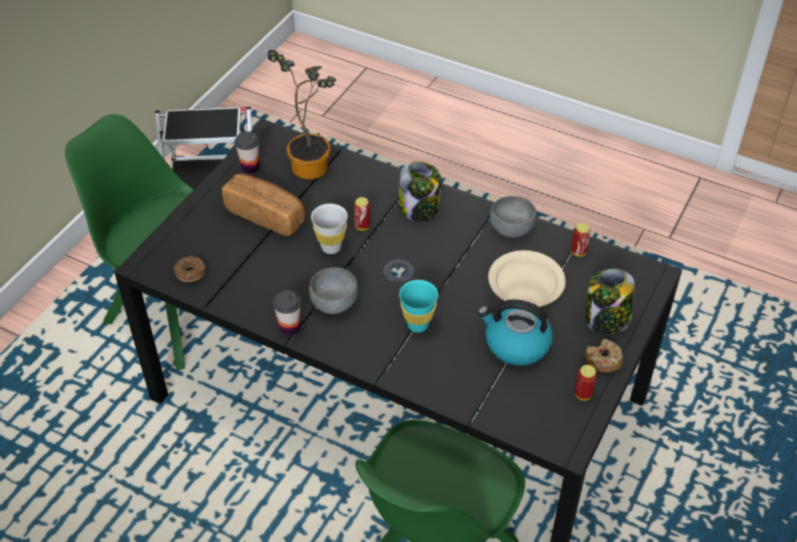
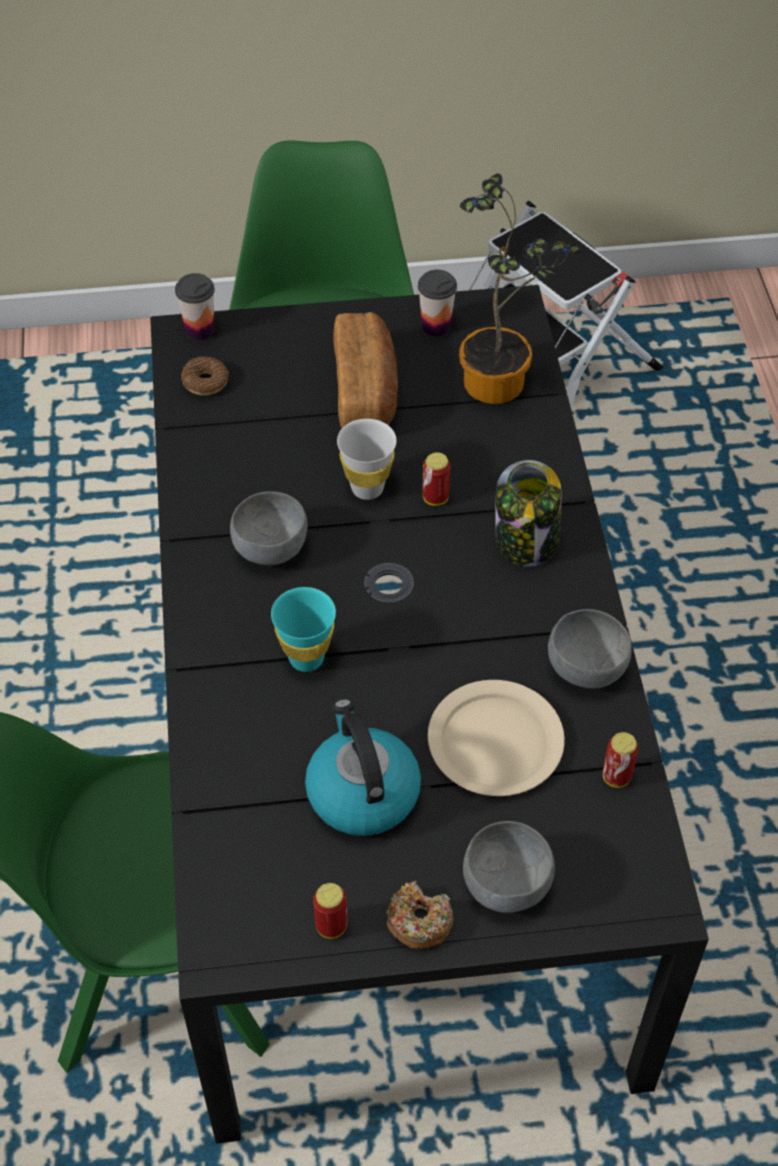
camera: 55 degrees right, 5 degrees up
cup [273,290,301,336] -> cup moved to [175,273,215,341]
jar [586,268,635,334] -> grey bowl [463,821,555,913]

